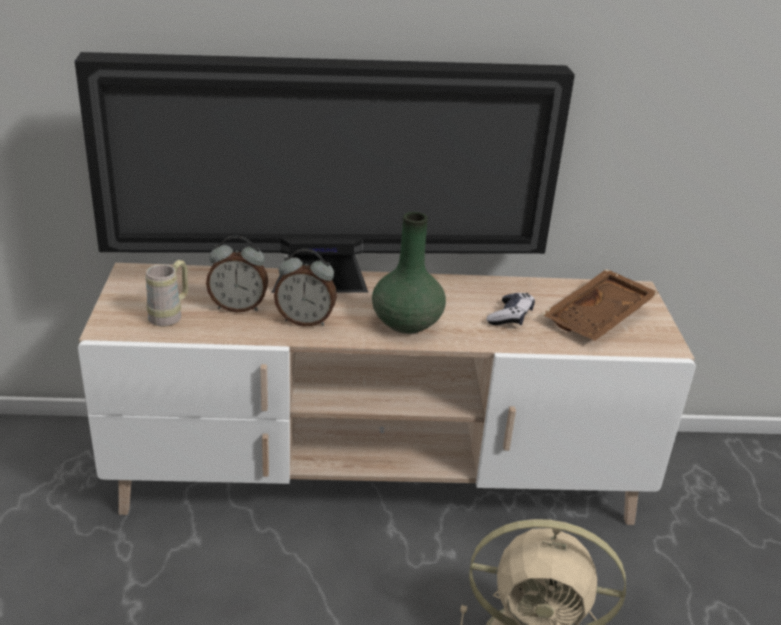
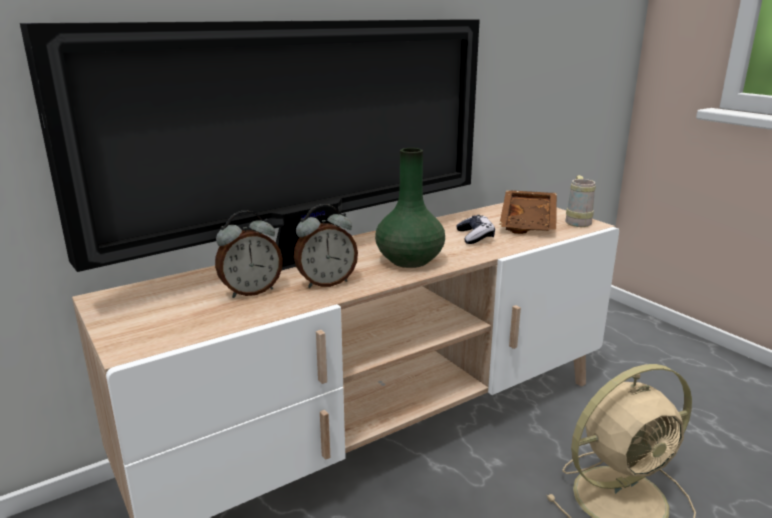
camera: 30 degrees left, 10 degrees down
beige mug [146,260,188,326] -> beige mug moved to [565,175,596,227]

